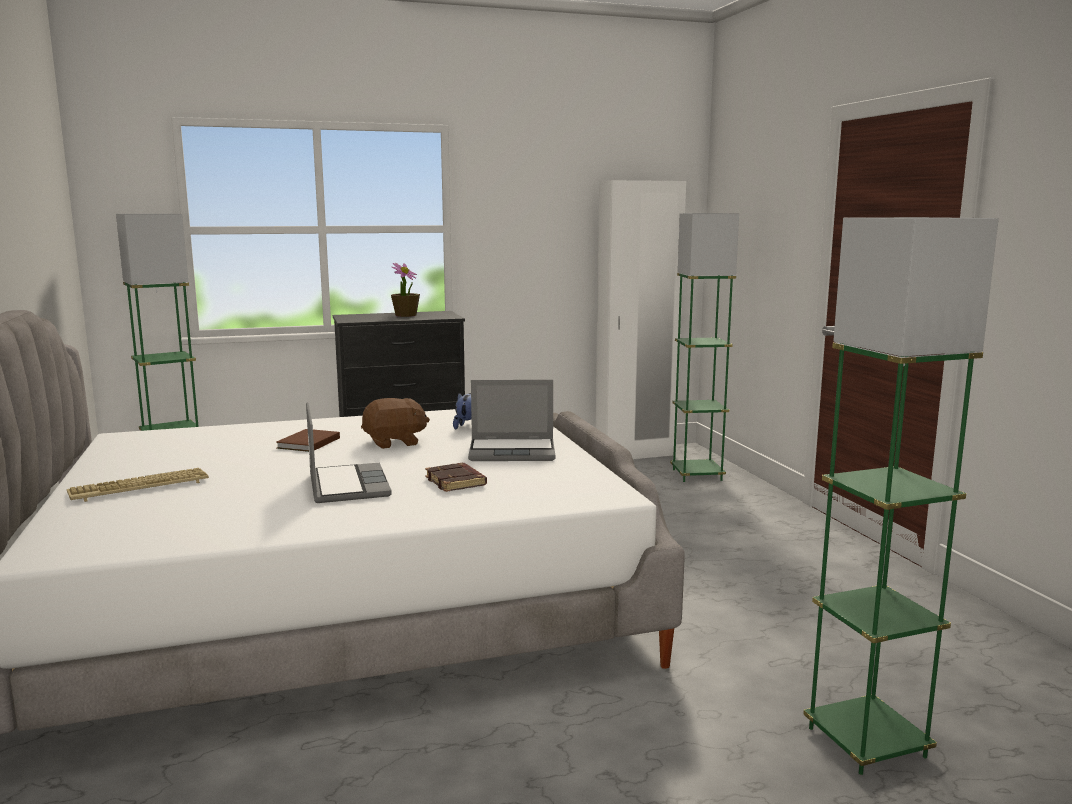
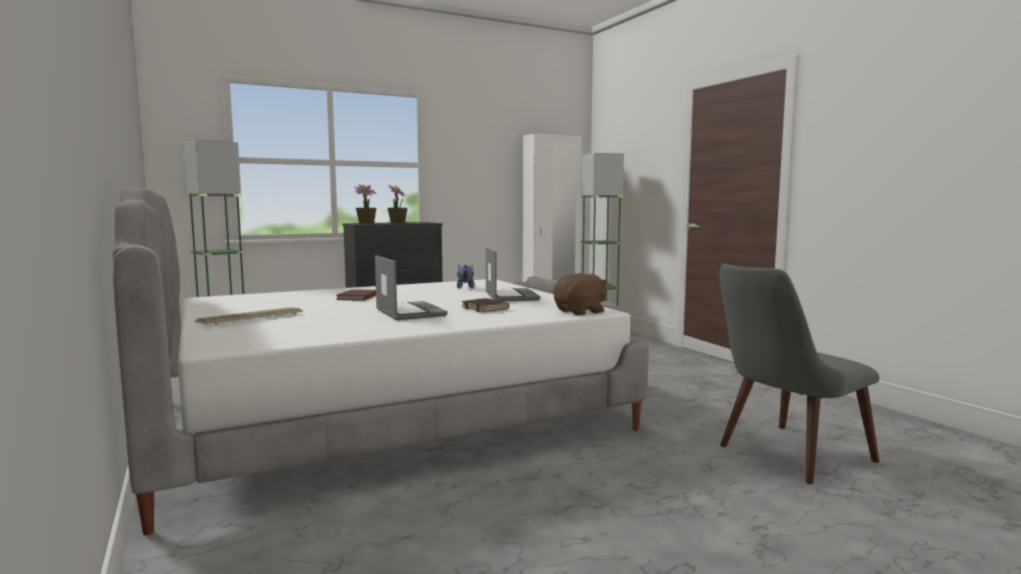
camera: 10 degrees left, 5 degrees down
brown plush toy [361,398,430,449] -> brown plush toy moved to [553,273,607,315]
laptop [468,380,555,461] -> laptop turned 90 degrees counterclockwise [486,247,541,302]
green floor lamp [803,217,999,775] -> grey chair [720,263,880,484]
none -> potted plant [354,185,376,224]

